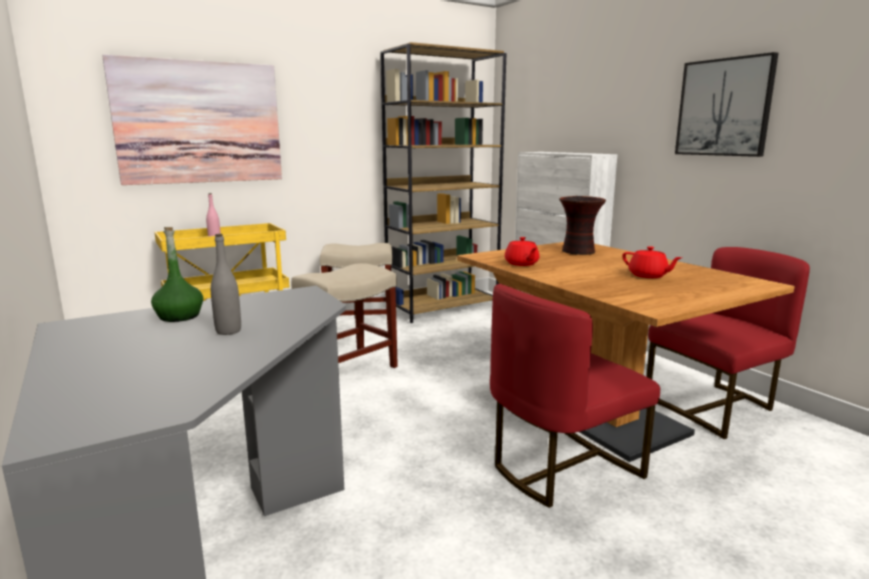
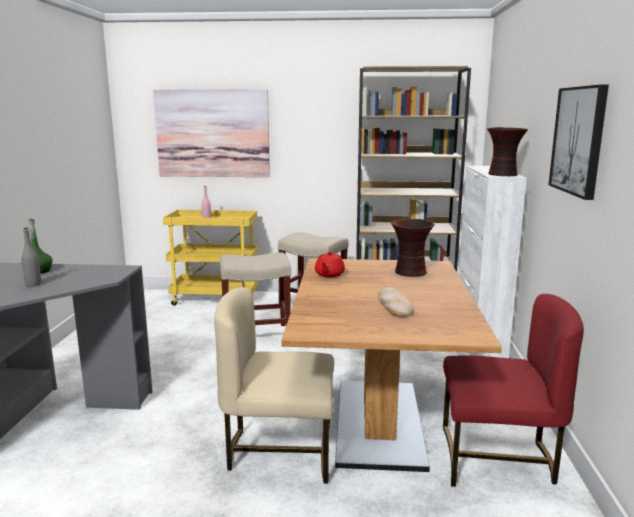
camera: 35 degrees right, 0 degrees up
red chair [490,284,660,508] -> beige chair [214,287,334,483]
red teapot [622,246,682,278] -> bread [378,287,414,317]
none -> vase [487,127,528,176]

